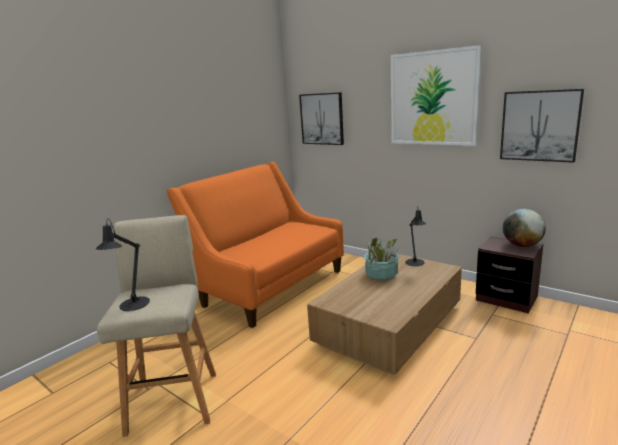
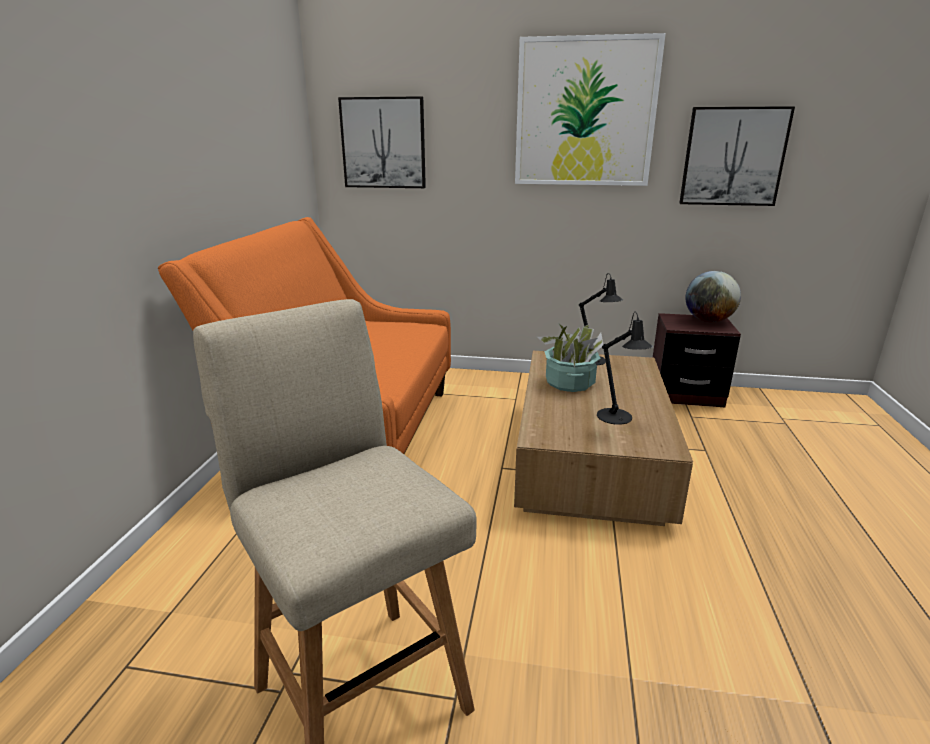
camera: 30 degrees left, 5 degrees up
black table lamp [96,218,150,311] -> black table lamp moved to [597,312,653,425]

